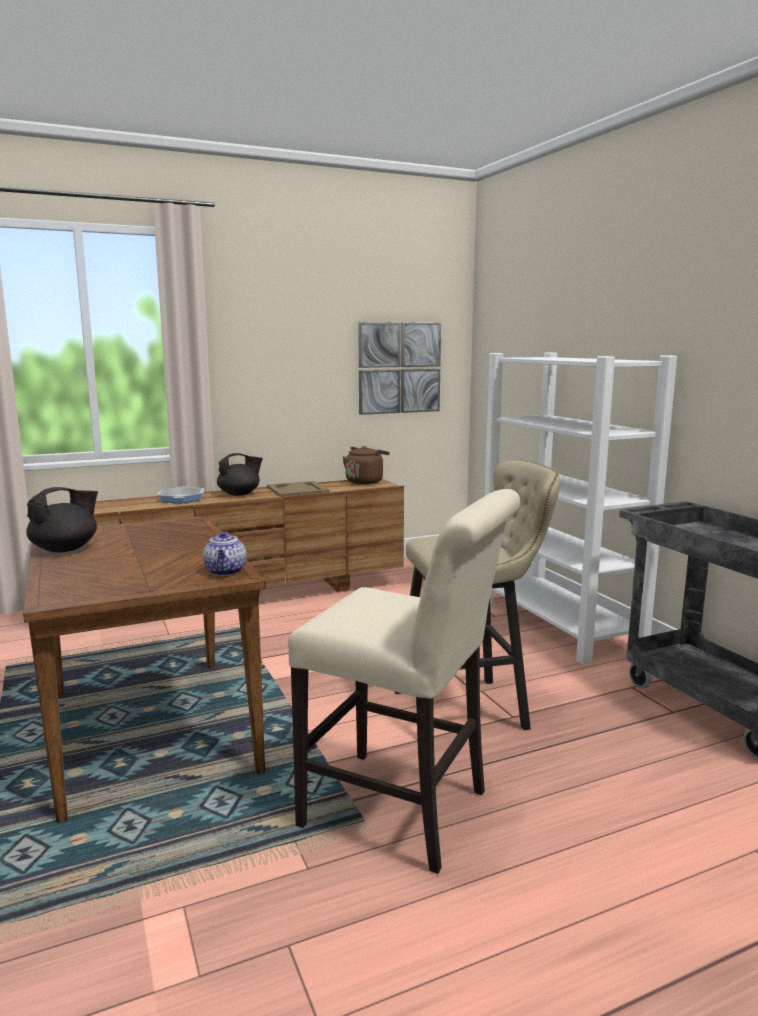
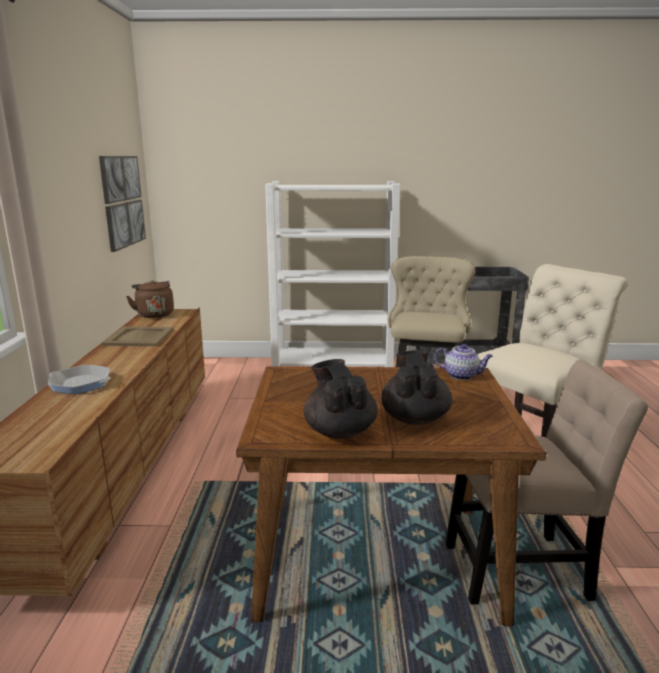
camera: 65 degrees left, 5 degrees up
black teapot [217,453,263,496] -> black teapot moved to [381,350,452,425]
none -> beige chair [445,359,648,605]

